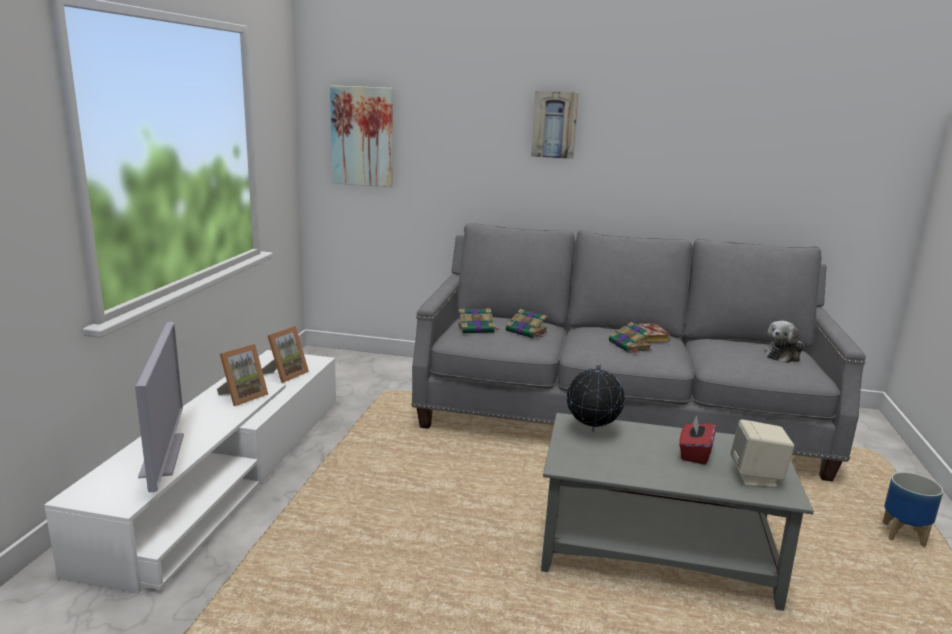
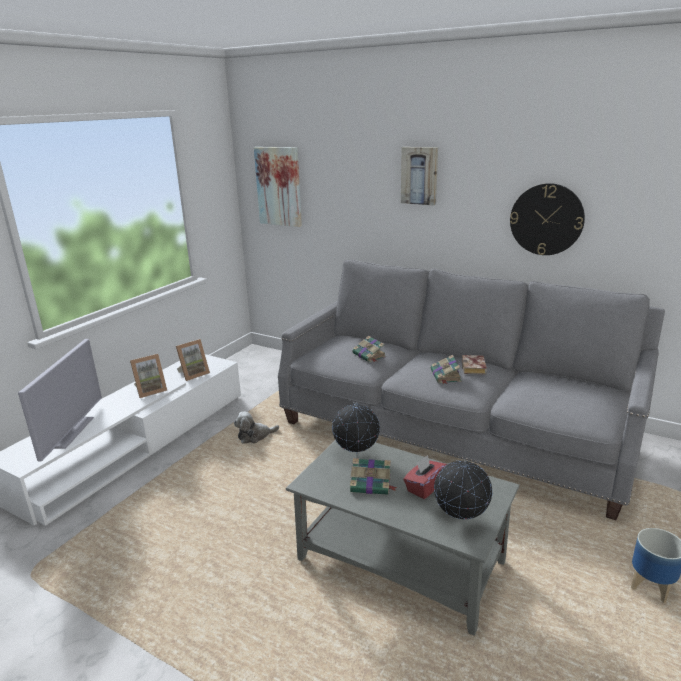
camera: 20 degrees right, 5 degrees up
book [458,308,500,334] -> book moved to [350,458,397,495]
beige speaker [730,419,794,488] -> globe [434,459,492,519]
plush toy [764,321,804,363] -> plush toy moved to [234,411,279,444]
none -> wall clock [510,183,585,255]

